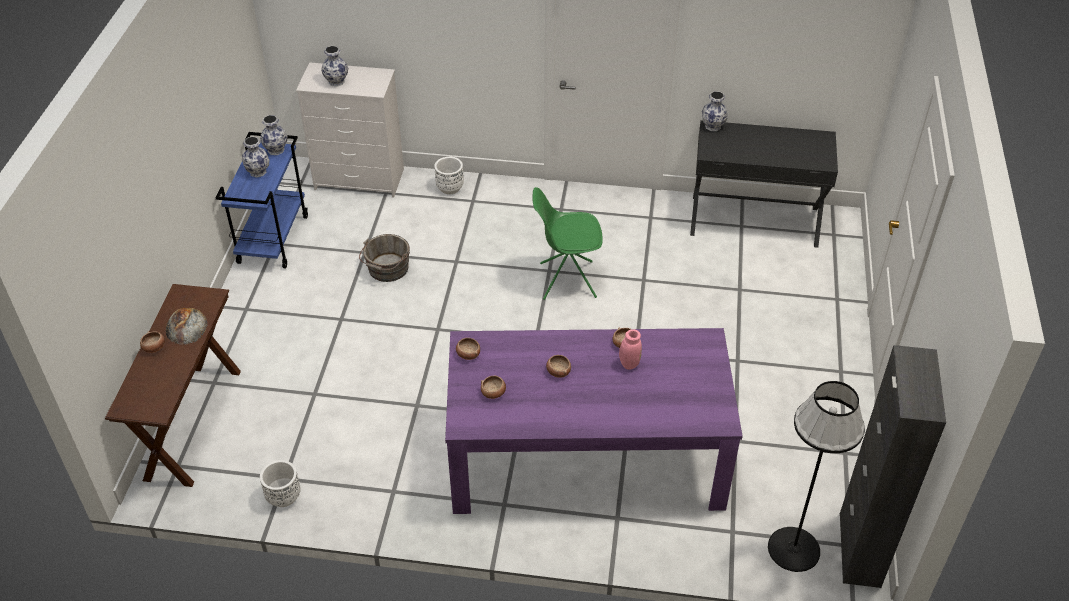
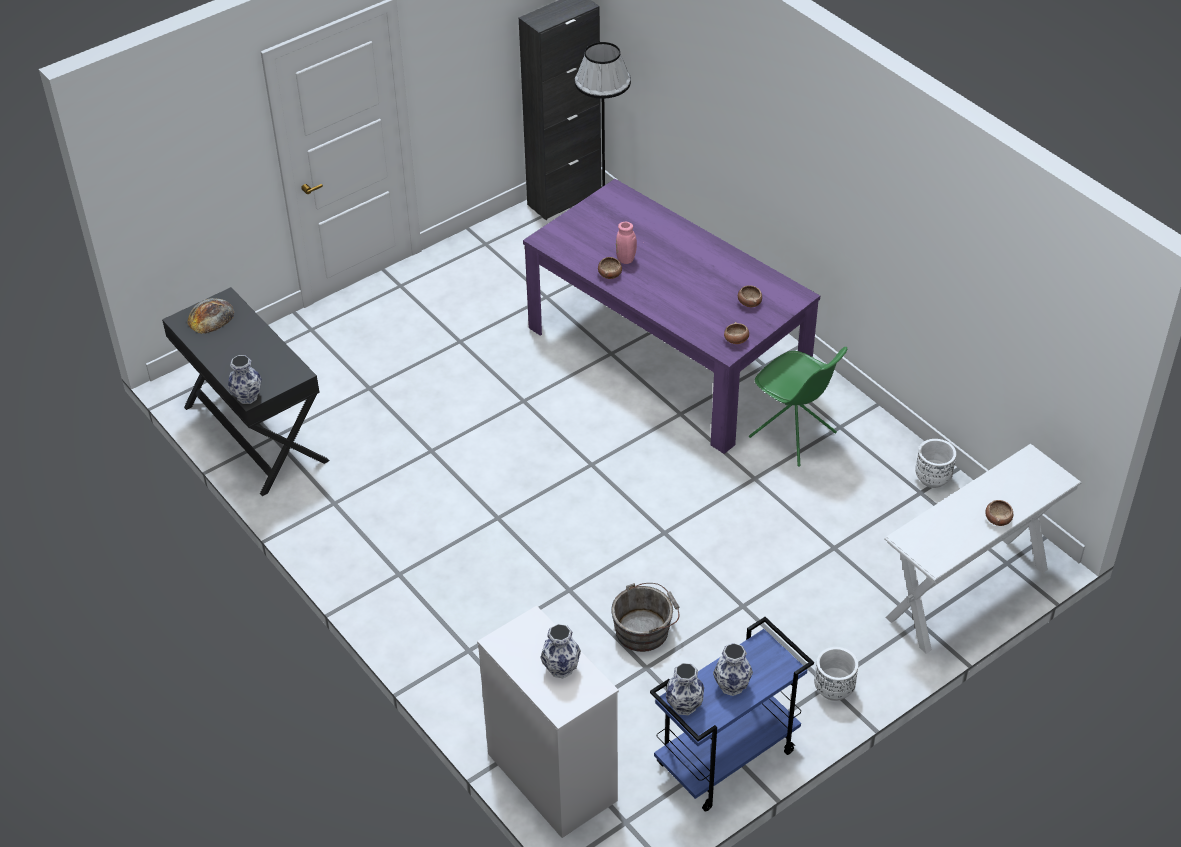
camera: 135 degrees left, 0 degrees up
brown console table [105,284,241,487] -> white console table [884,444,1082,654]
bread [166,308,208,345] -> bread moved to [187,298,234,334]
white planter [434,157,464,195] -> white planter moved to [814,647,858,701]
green chair [532,187,603,300] -> green chair moved to [749,347,847,467]
bowl [546,355,571,378] -> none

